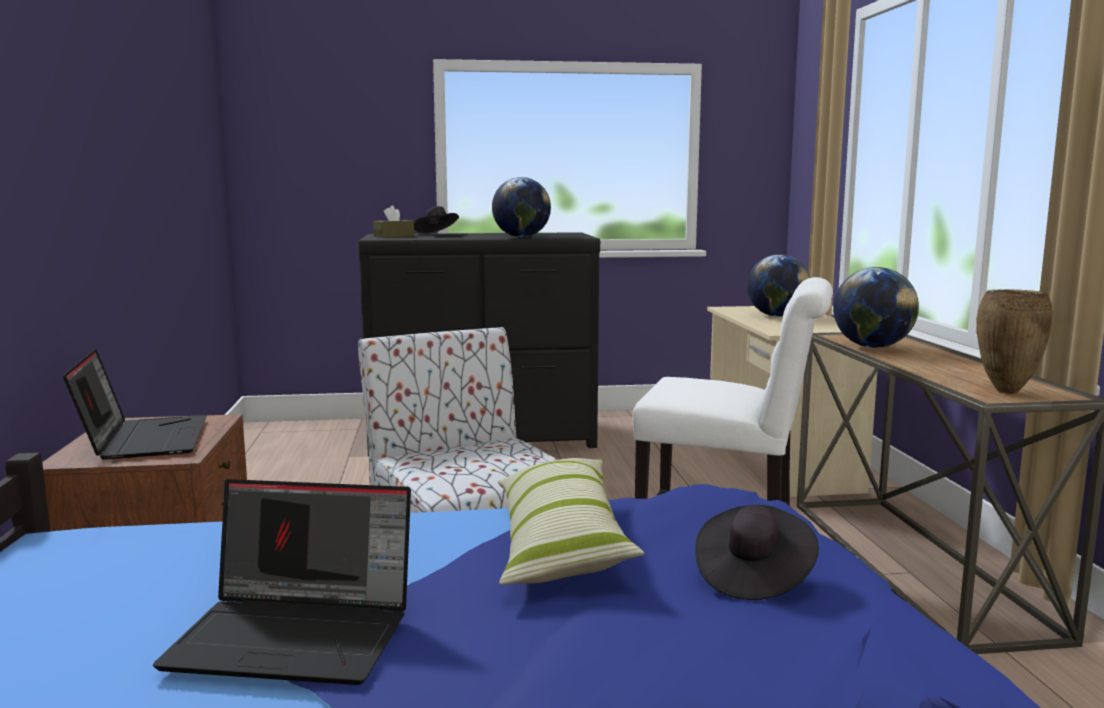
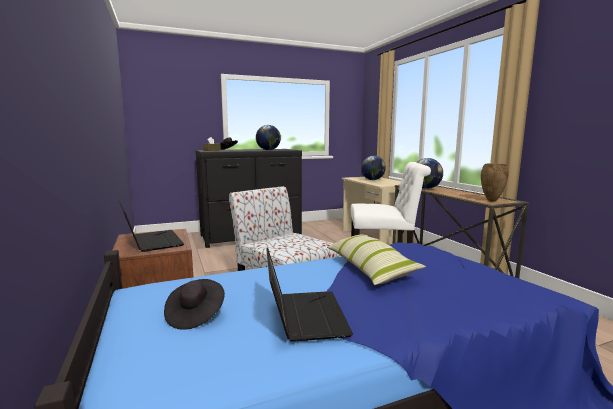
camera: 15 degrees left, 0 degrees up
laptop [153,479,411,685] -> laptop turned 90 degrees counterclockwise [266,248,353,342]
black hat [695,505,819,600] -> black hat moved to [164,279,225,330]

